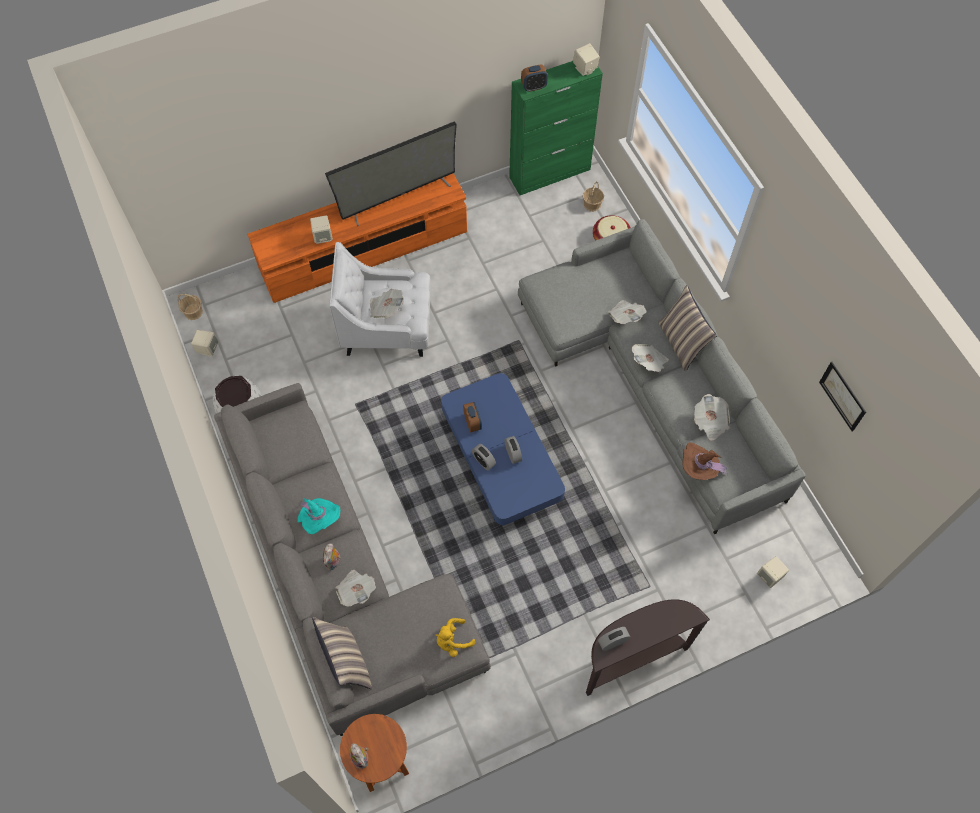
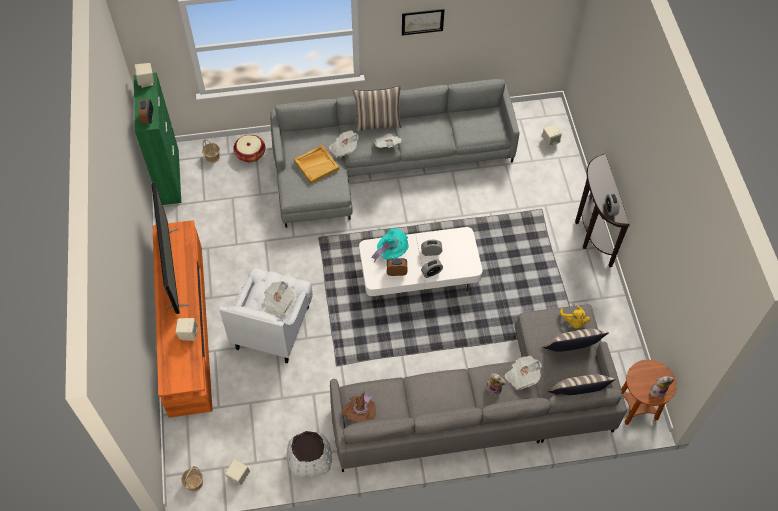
camera: 75 degrees left, 5 degrees down
turquoise hat [297,498,340,534] -> turquoise hat moved to [371,228,408,262]
blue coffee table [441,373,565,525] -> white coffee table [359,227,483,303]
brown hat [683,442,728,480] -> brown hat moved to [341,392,376,423]
newspaper [694,394,730,441] -> none
picture [819,362,866,431] -> picture moved to [402,9,445,35]
none -> beige tray [294,145,339,184]
none -> pillow [543,329,609,352]

